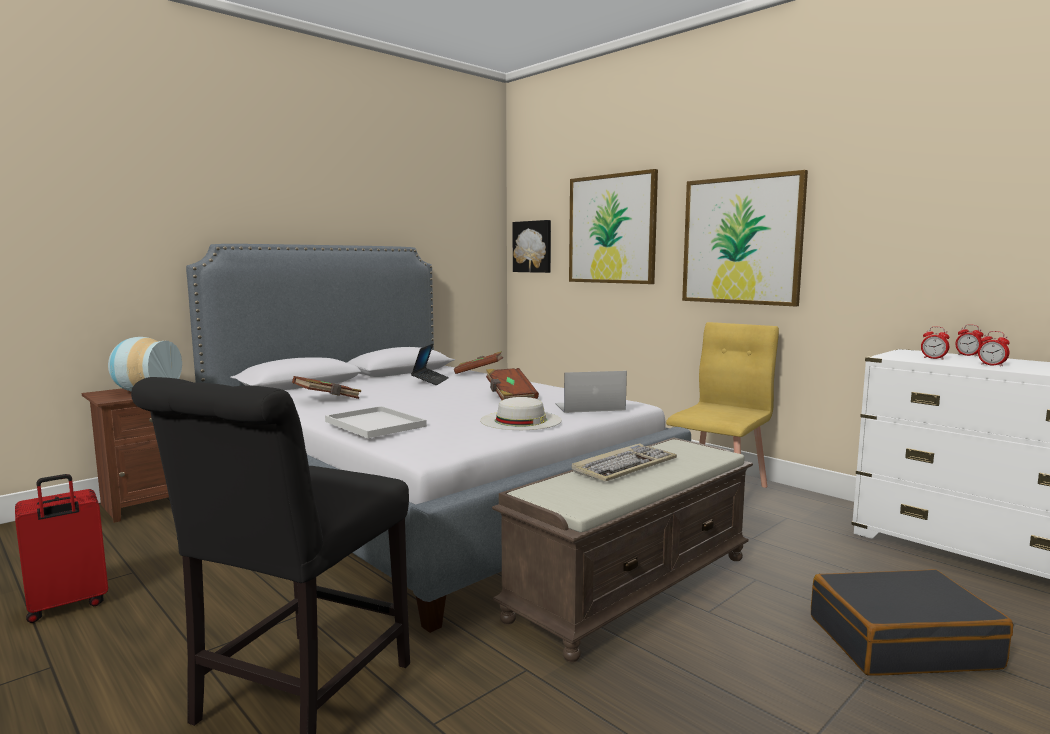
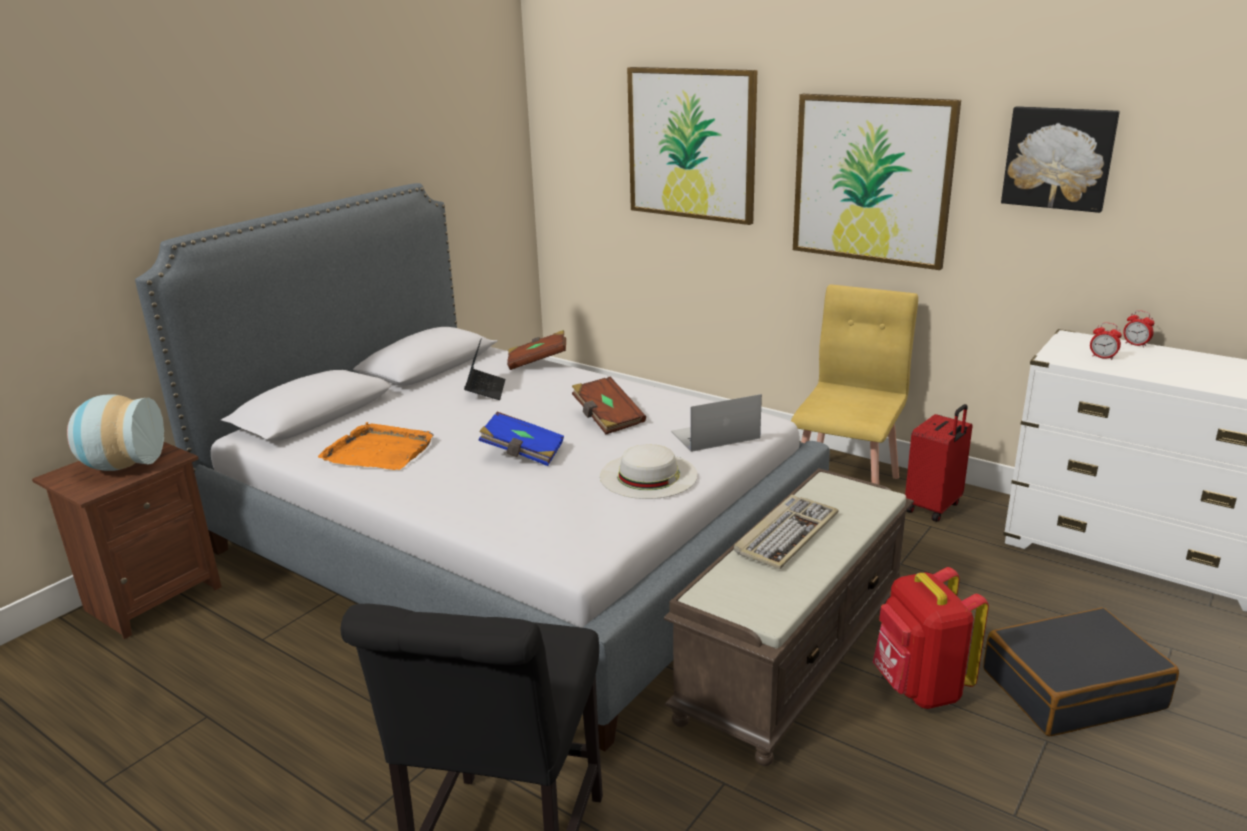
camera: 10 degrees left, 15 degrees up
red suitcase [15,474,108,623] -> red suitcase moved to [905,404,973,522]
brown book [292,376,361,399] -> orange tray [318,422,434,470]
white tray [325,406,427,438] -> none
picture [513,220,551,273] -> picture moved to [1001,106,1120,213]
alarm clock [978,331,1010,367] -> none
none -> blue book [478,412,564,466]
none -> red backpack [873,567,989,709]

